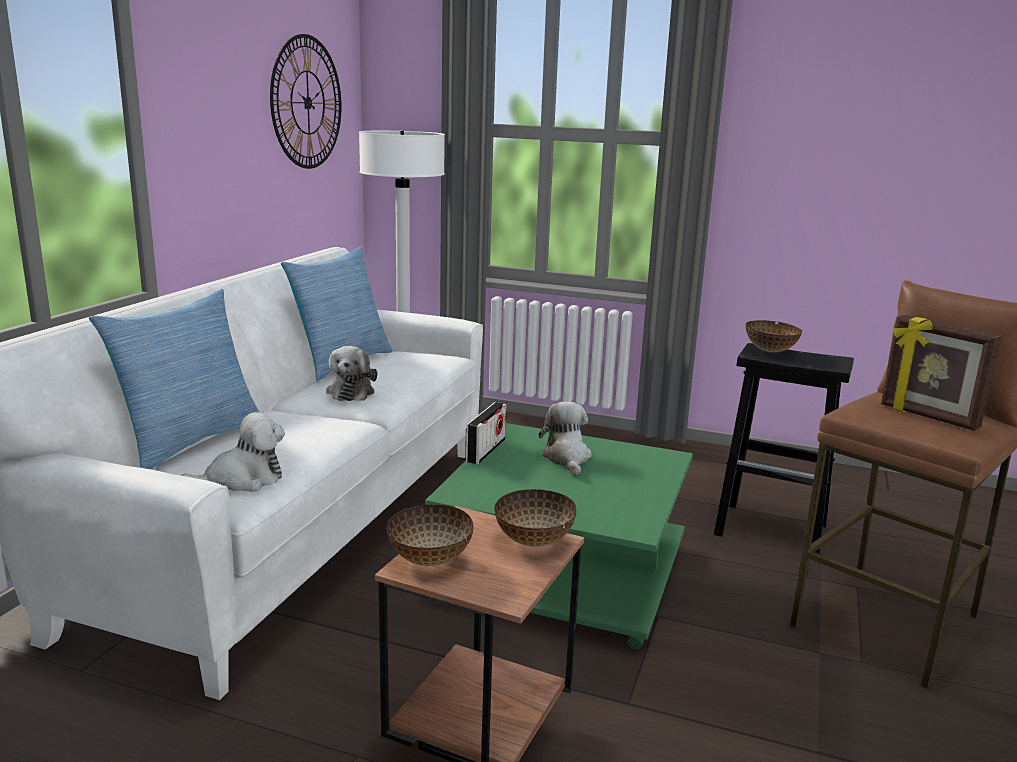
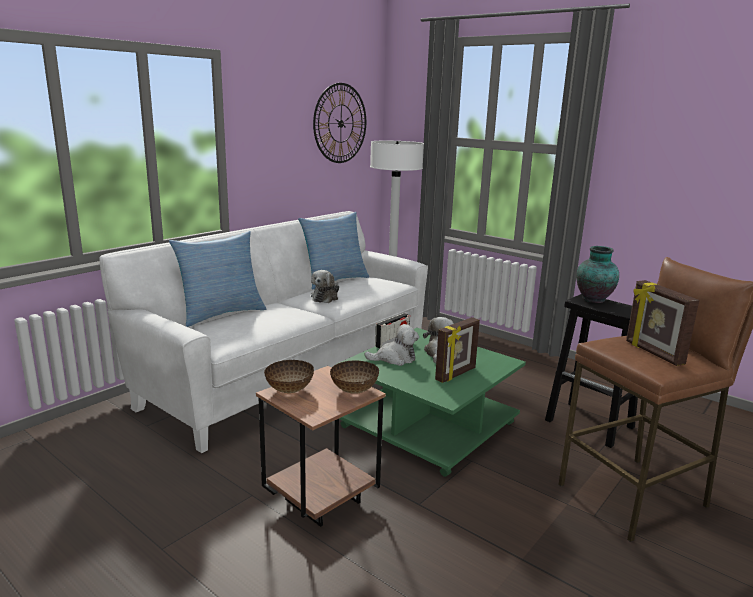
camera: 20 degrees right, 0 degrees up
plush toy [181,412,285,492] -> plush toy moved to [364,324,419,366]
bowl [746,320,802,352] -> vase [576,246,619,303]
none -> picture frame [435,317,480,383]

